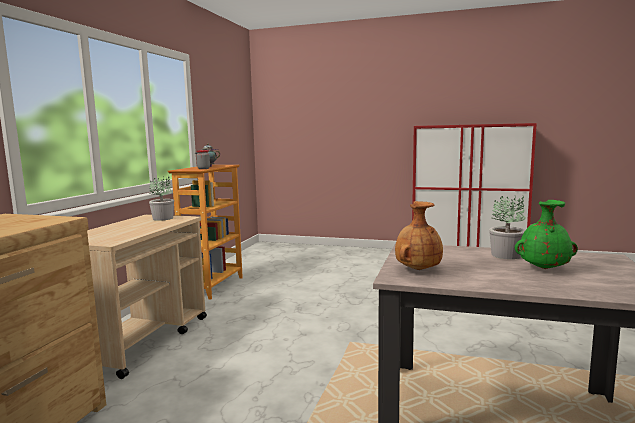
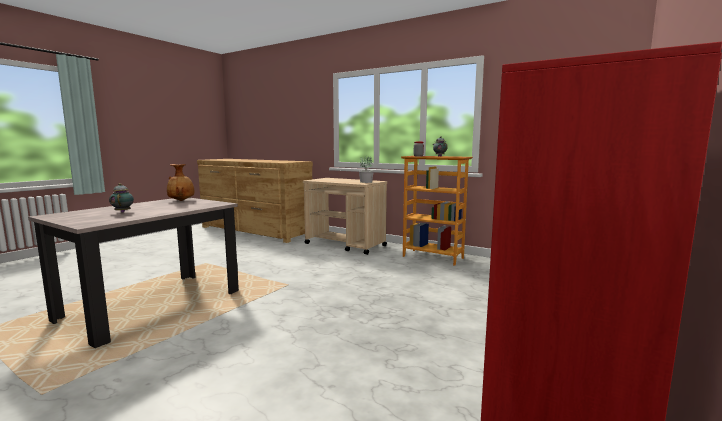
camera: 105 degrees right, 0 degrees up
potted plant [489,196,526,259] -> none
green vase [515,200,578,269] -> teapot [109,183,134,213]

